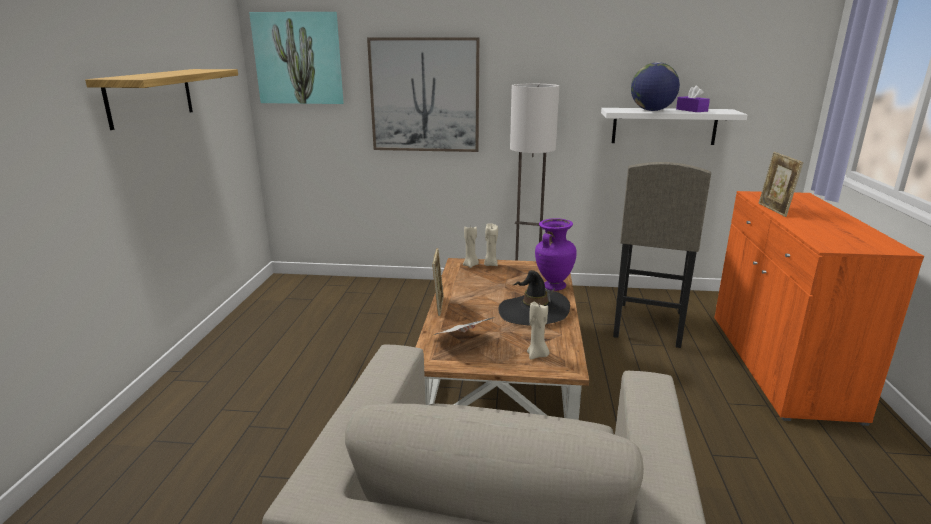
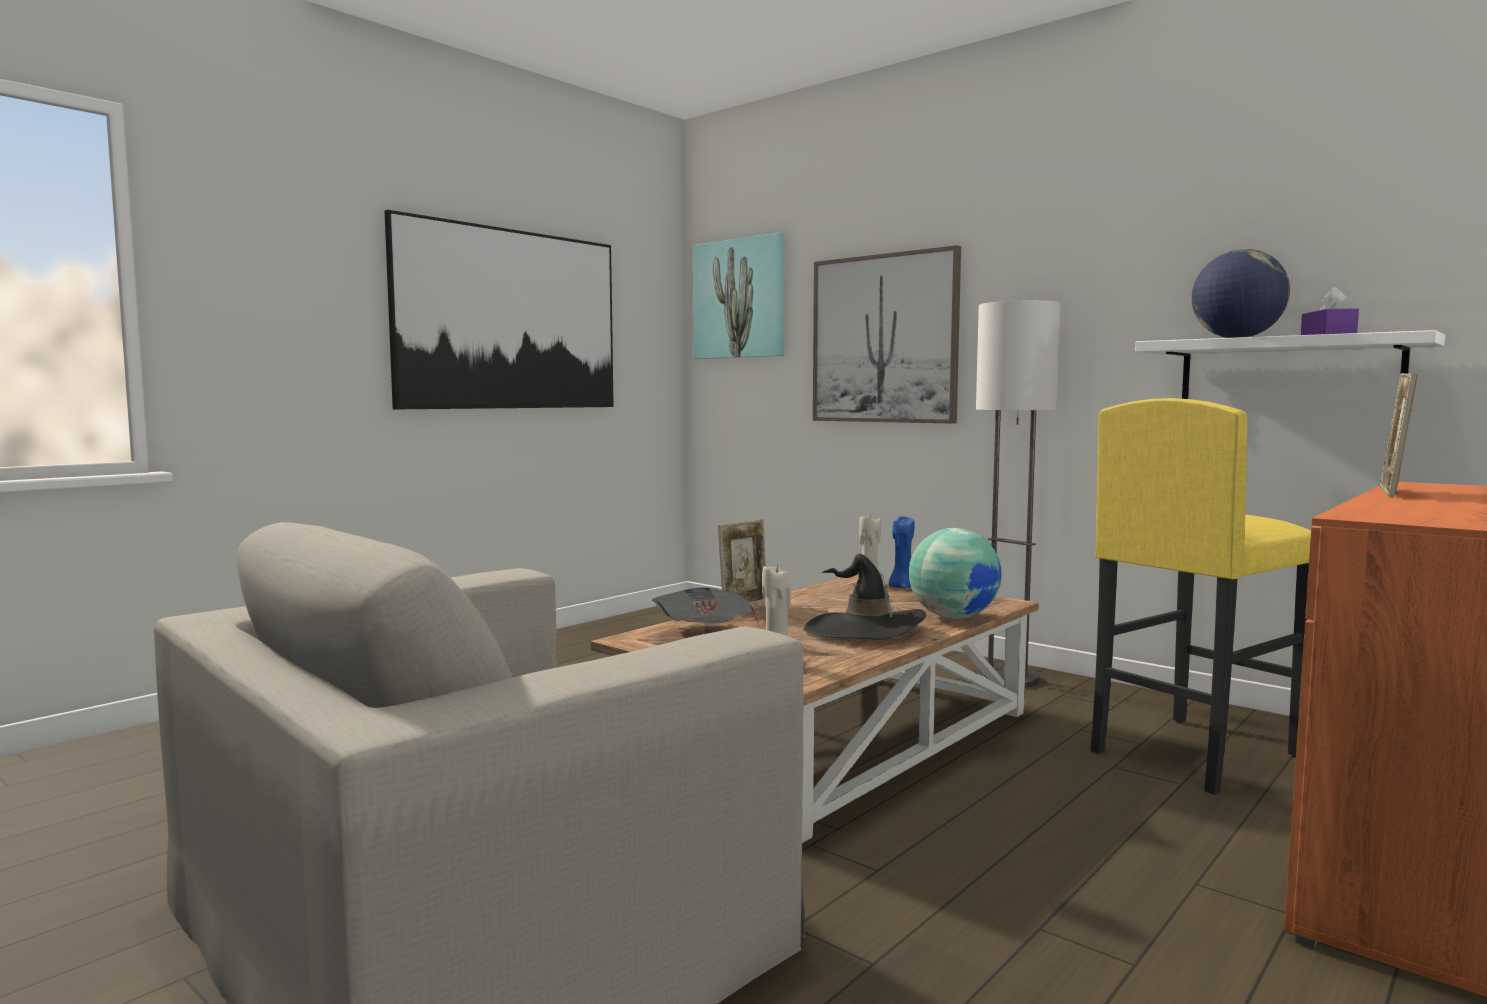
camera: 35 degrees right, 15 degrees down
shelf [85,69,238,130] -> picture [385,210,614,409]
beige candle [484,223,498,266] -> blue candle [888,516,915,588]
purple vase [535,218,577,291] -> globe [909,528,1002,619]
grey stool [613,162,711,348] -> yellow stool [1090,398,1311,794]

